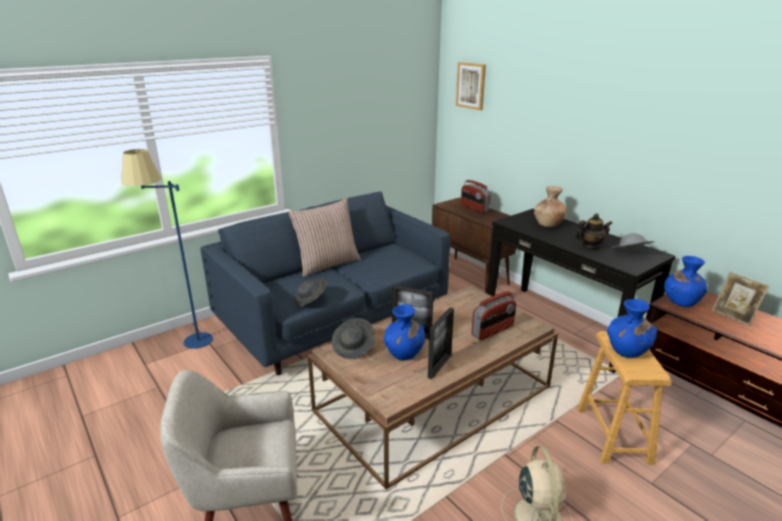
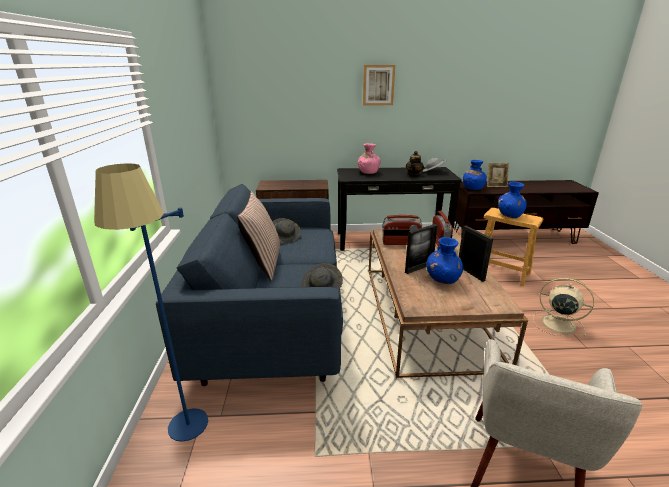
camera: 55 degrees left, 0 degrees up
grey hat [331,318,375,359] -> grey hat moved to [272,218,301,244]
picture [456,62,486,110] -> picture moved to [363,65,395,105]
radio [461,180,491,213] -> radio moved to [382,215,422,245]
brown vase [534,186,567,227] -> pink vase [358,143,380,174]

